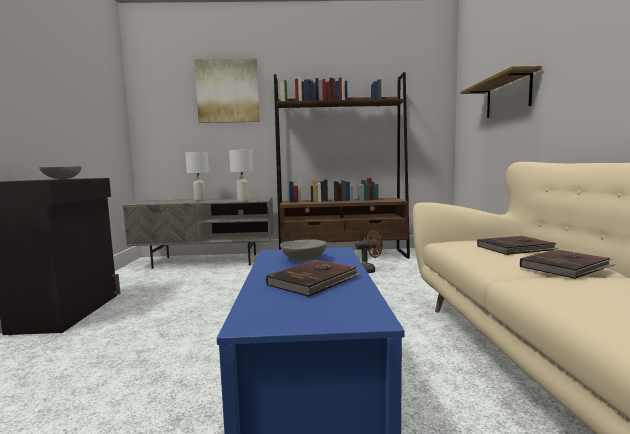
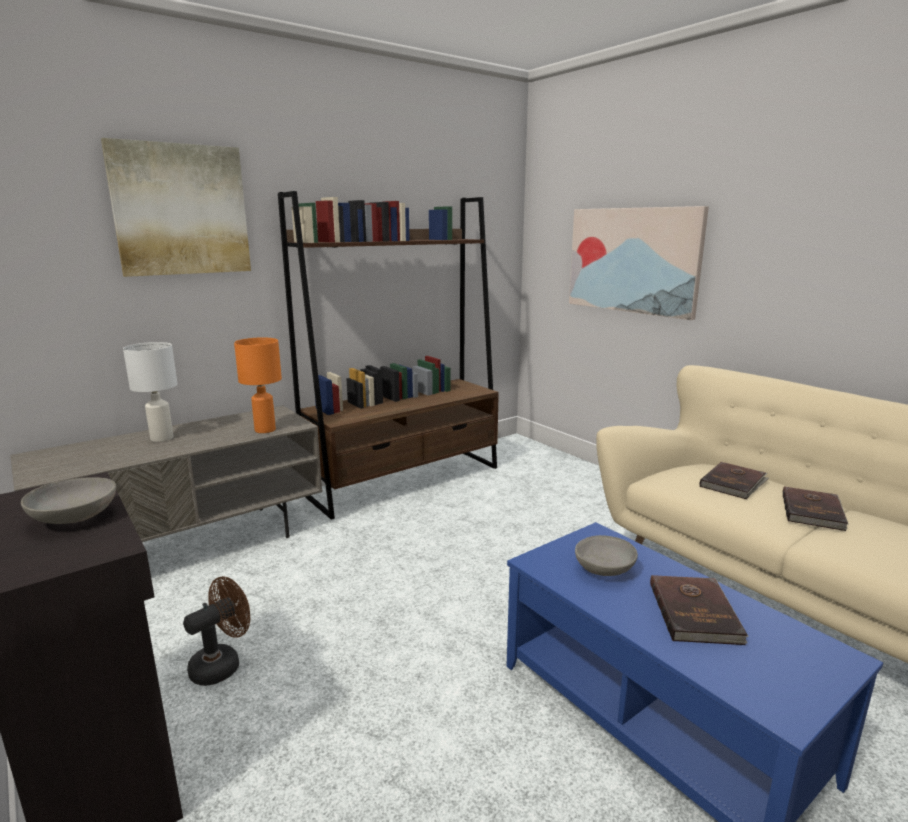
camera: 35 degrees left, 10 degrees up
white table lamp [229,150,253,201] -> orange table lamp [234,337,282,433]
brown fan [355,230,383,273] -> brown fan moved to [183,576,250,686]
shelf [461,66,542,118] -> picture [569,206,709,320]

